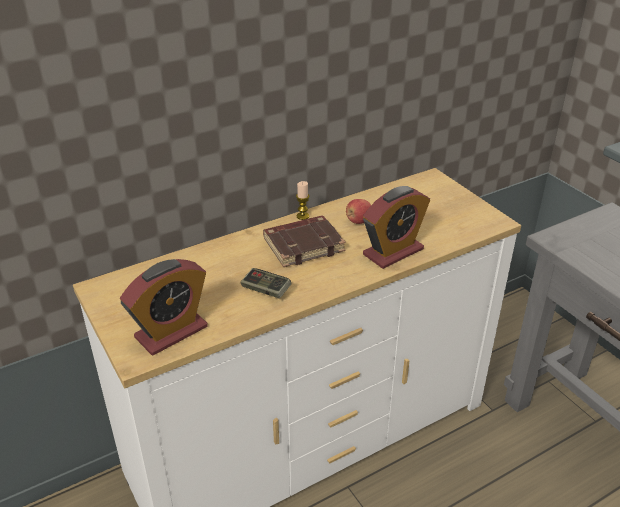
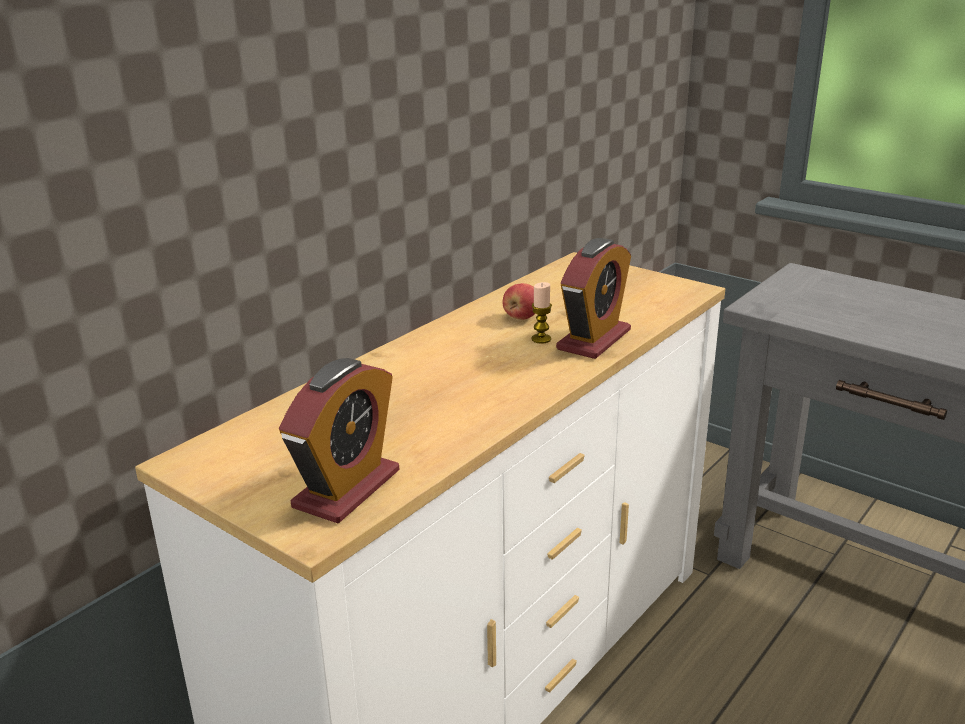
camera: 20 degrees left, 10 degrees down
game controller [241,268,292,298] -> none
brown book [263,215,346,267] -> none
candle [296,181,309,220] -> candle moved to [531,282,552,344]

